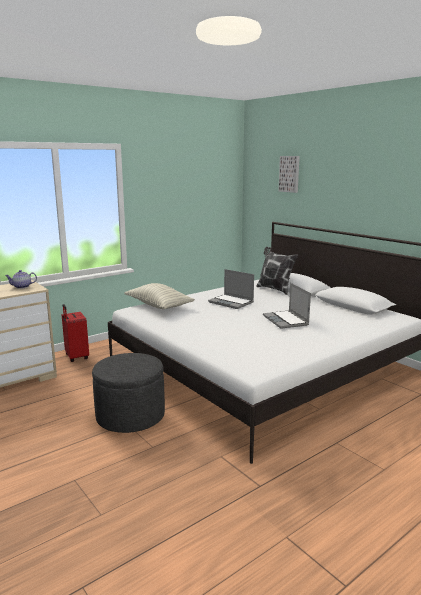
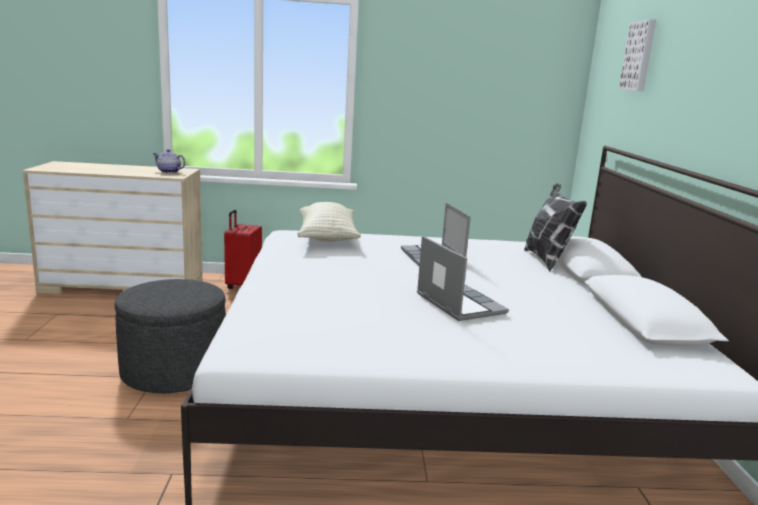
camera: 35 degrees right, 0 degrees up
laptop [263,283,311,329] -> laptop turned 135 degrees clockwise [417,236,509,321]

